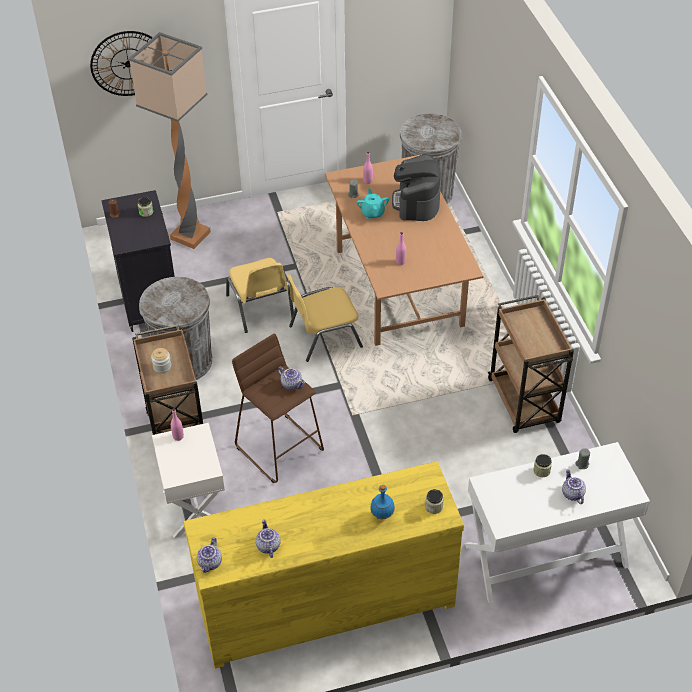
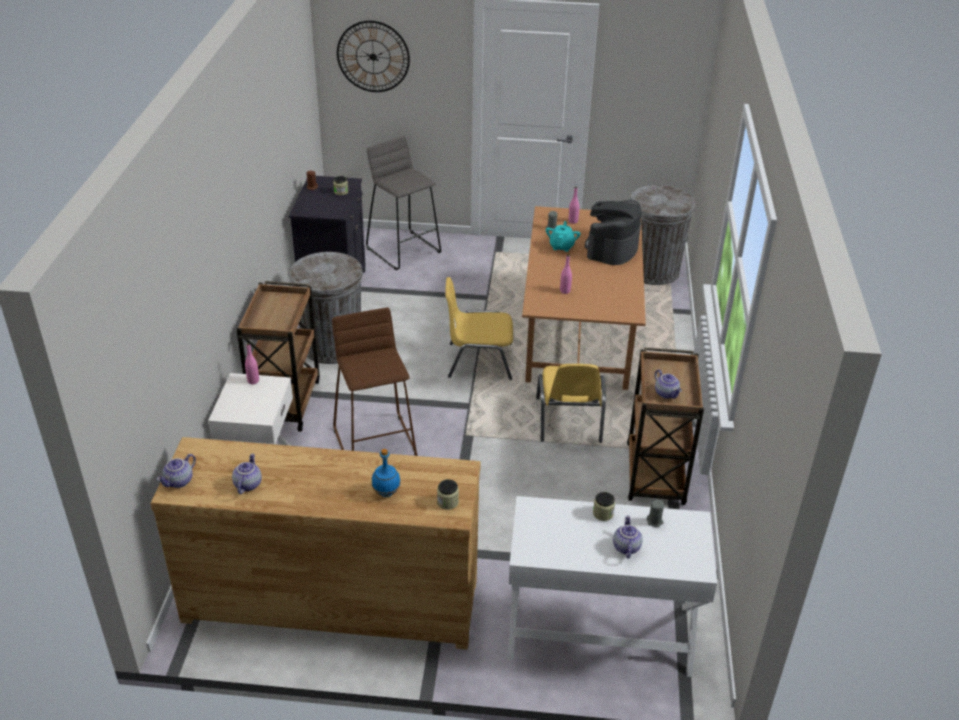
camera: 20 degrees right, 10 degrees down
floor lamp [128,32,211,249] -> grey stool [366,136,441,270]
jar [151,348,171,373] -> none
yellow dresser [183,461,464,669] -> brown dresser [150,437,481,650]
yellow chair [226,258,294,333] -> yellow chair moved to [536,364,606,443]
teapot [277,366,305,390] -> teapot moved to [655,369,682,399]

